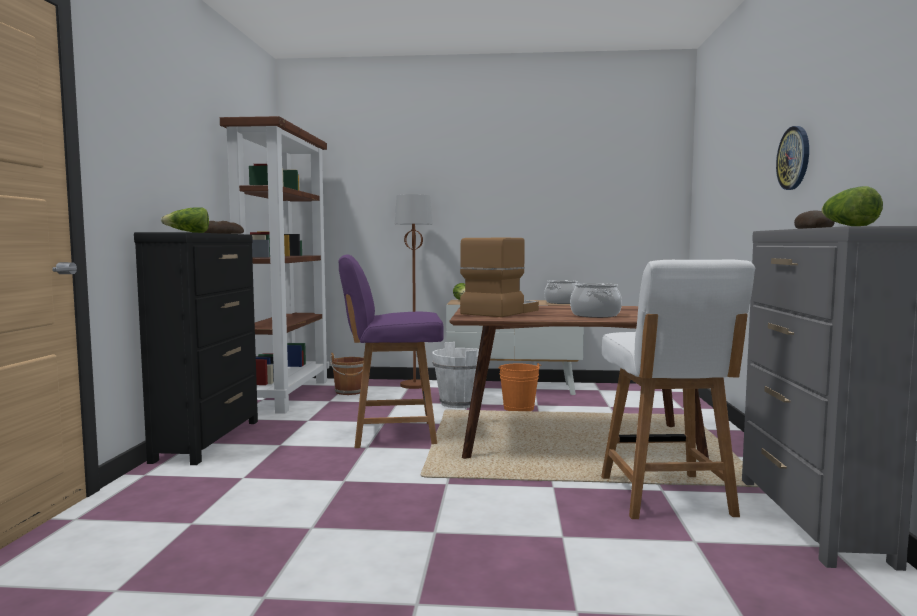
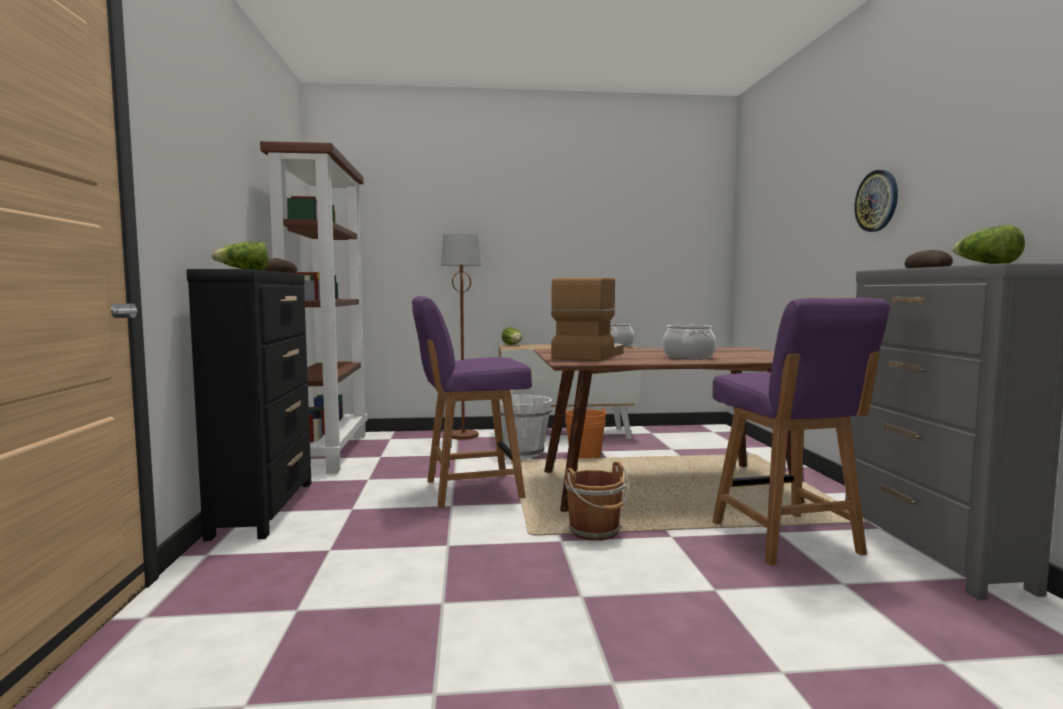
camera: 10 degrees left, 0 degrees up
brown bucket [330,351,365,395] -> brown bucket moved to [565,462,629,541]
white chair [601,260,755,519] -> purple chair [712,298,890,565]

